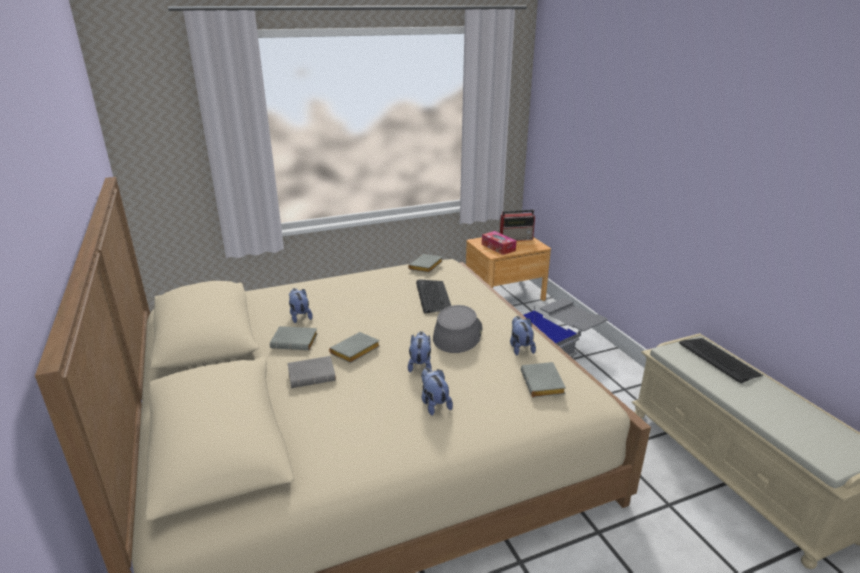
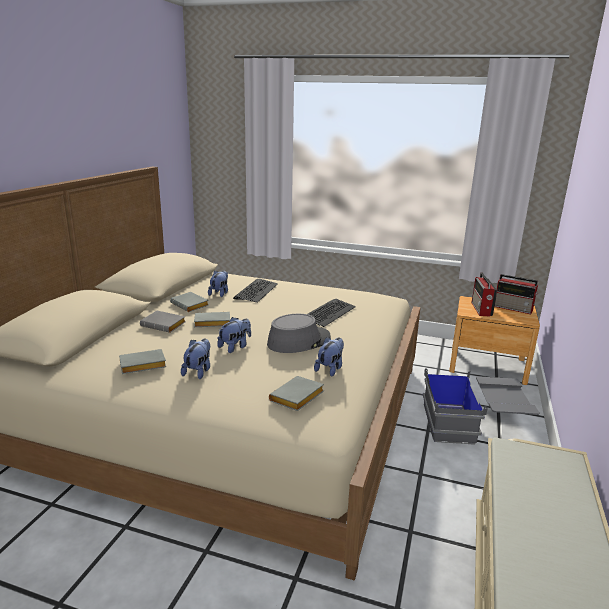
camera: 40 degrees right, 5 degrees down
grey book [408,254,443,273] -> grey book moved to [119,349,166,374]
tissue box [482,231,516,255] -> radio [471,273,497,317]
keyboard [679,338,763,384] -> keyboard moved to [233,278,278,303]

